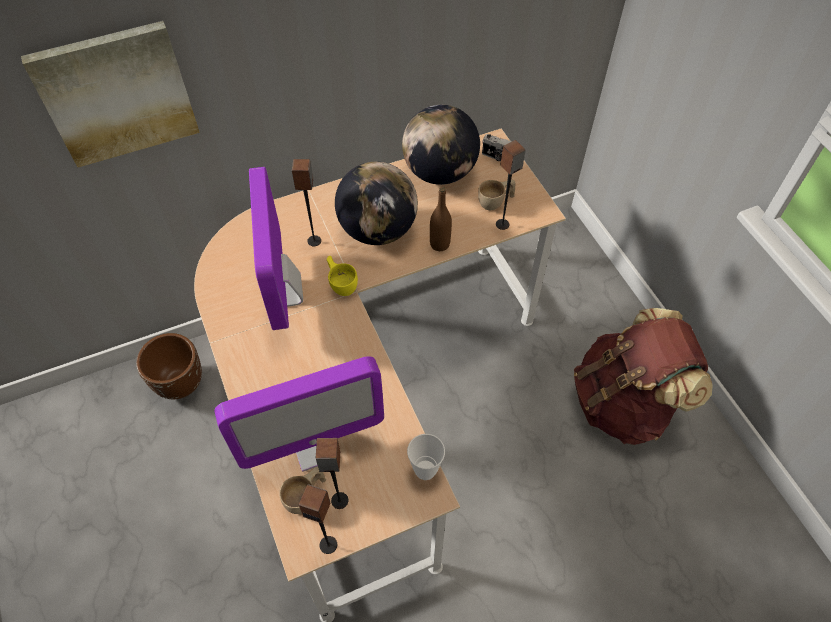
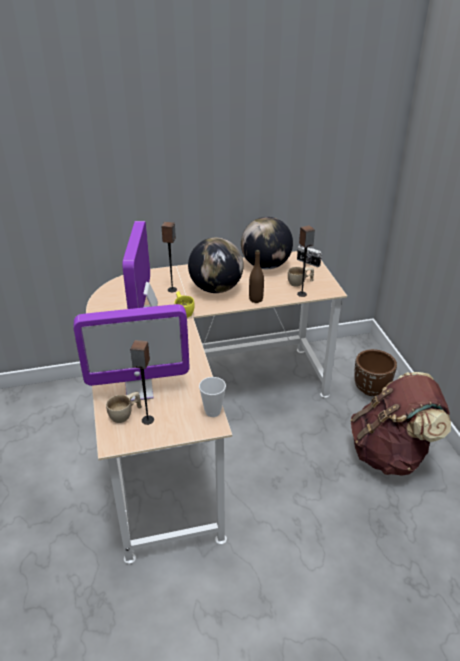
camera: 10 degrees right, 20 degrees down
picture [21,21,200,167] -> none
brown planter [136,333,202,400] -> brown planter moved to [354,349,397,396]
speaker [299,484,337,554] -> none

